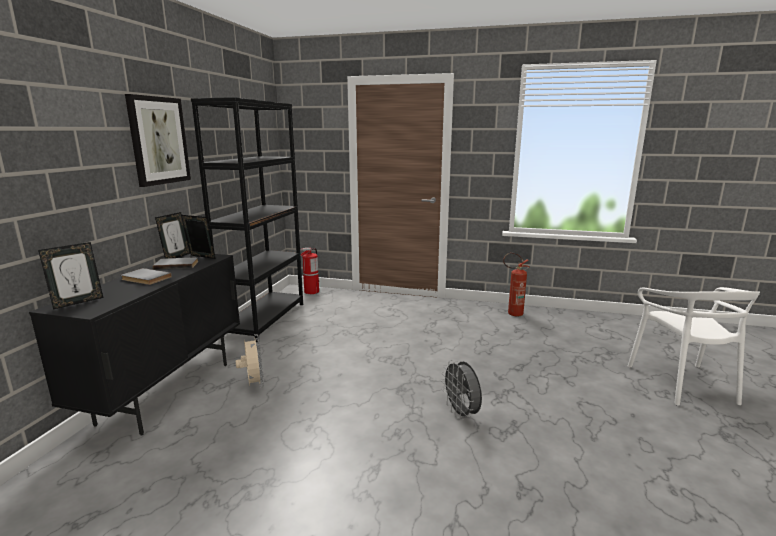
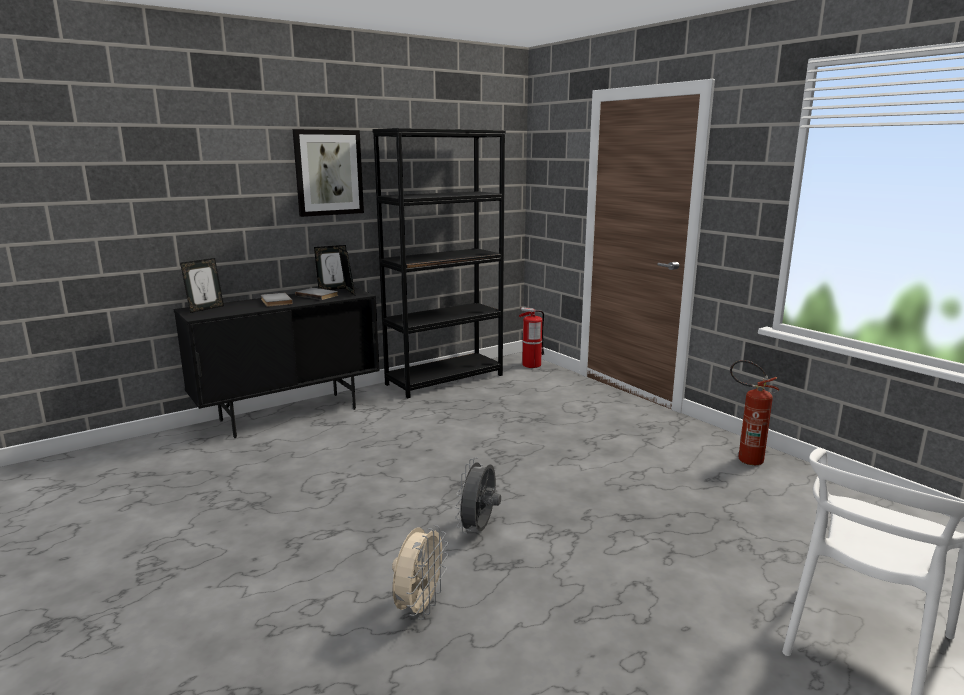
camera: 40 degrees right, 0 degrees up
picture frame [38,242,103,310] -> picture frame turned 45 degrees counterclockwise [180,258,224,313]
beige fan [236,334,264,388] -> beige fan moved to [392,525,449,620]

